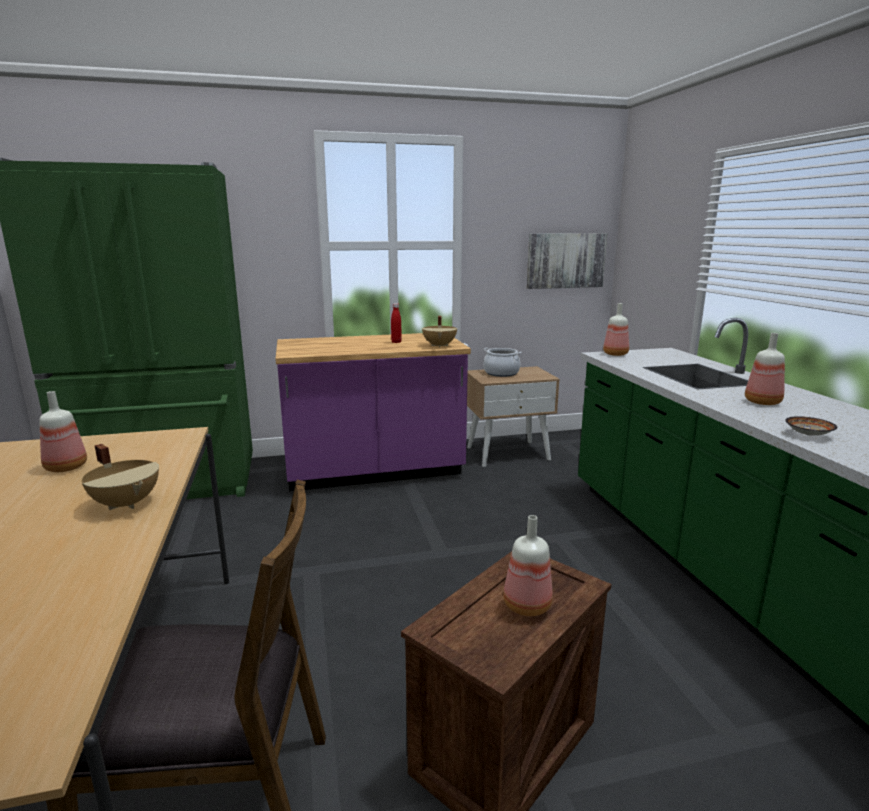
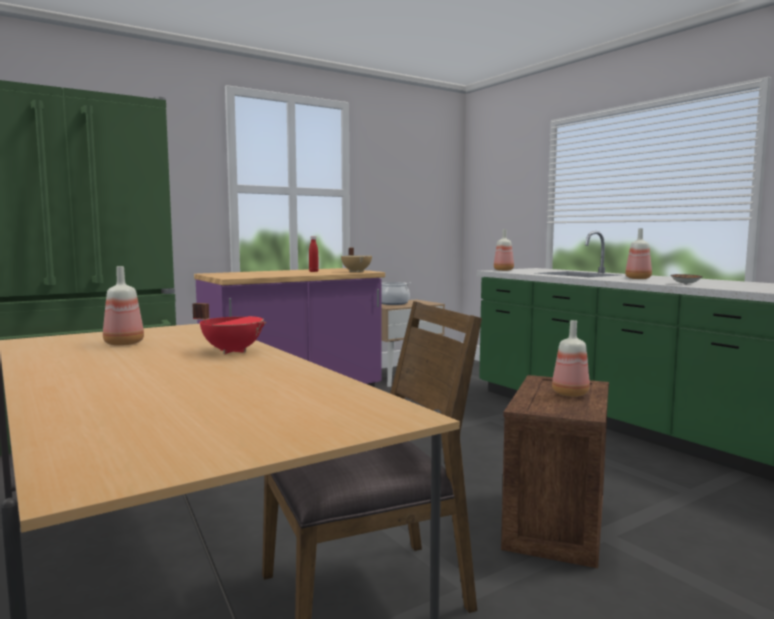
camera: 20 degrees left, 10 degrees down
beige cooking pot [81,444,159,510] -> red cooking pot [192,303,266,354]
picture [527,233,607,289] -> none

